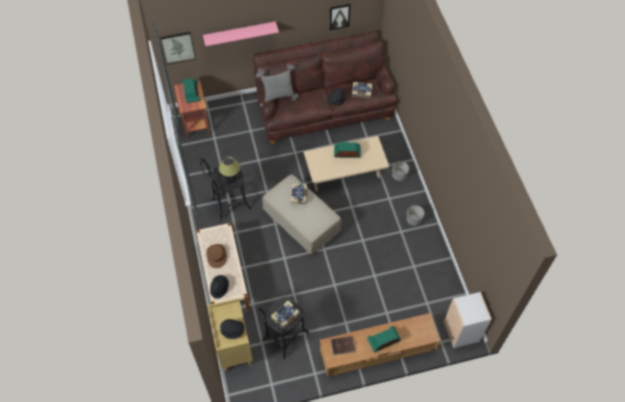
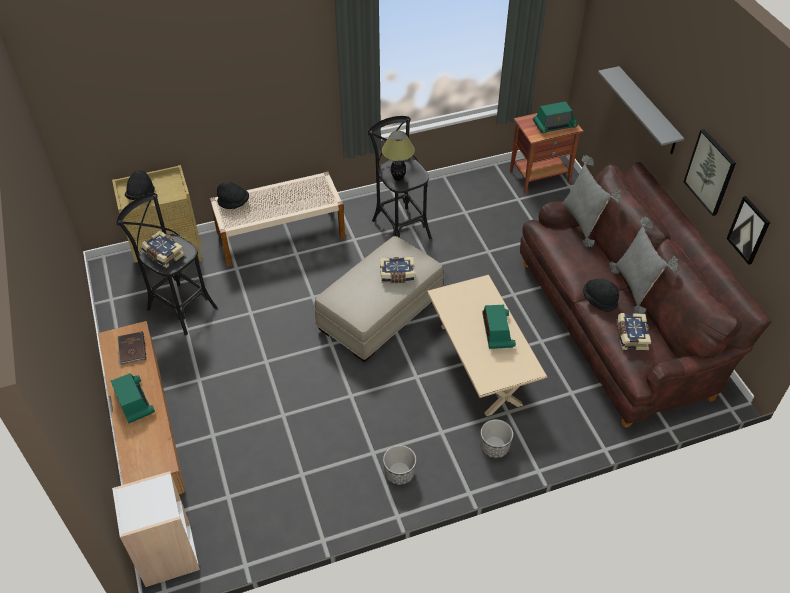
camera: 85 degrees right, 10 degrees down
picture [160,32,195,64] -> picture moved to [684,129,736,216]
pink shelf [203,21,279,46] -> grey shelf [598,66,684,154]
brown hat [207,244,227,268] -> none
none -> grey pillow [609,217,678,314]

